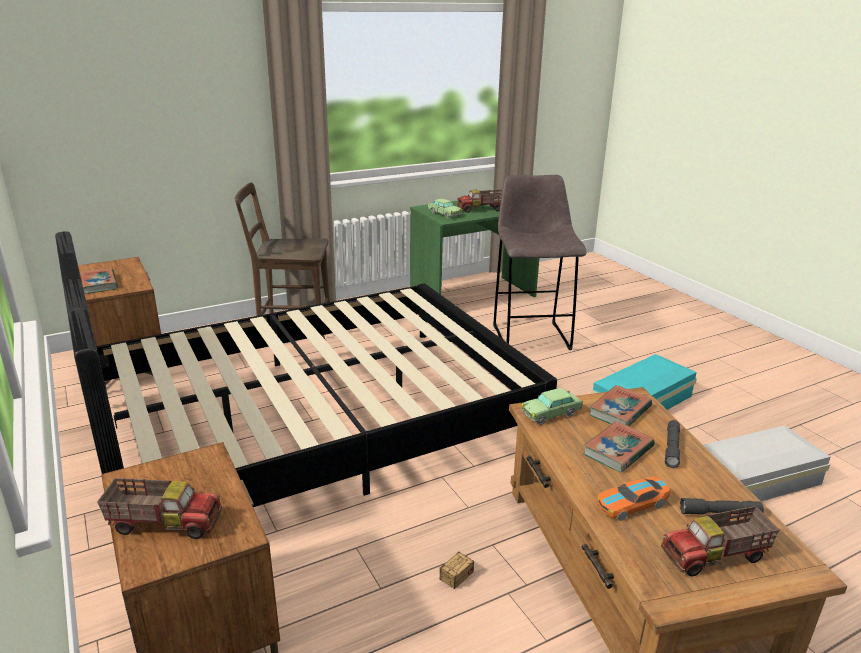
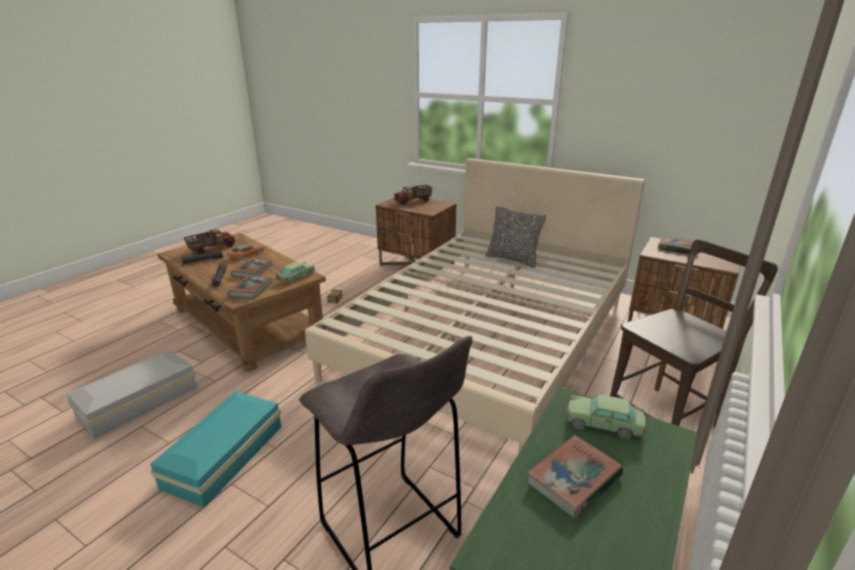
camera: 150 degrees right, 0 degrees up
black bed [55,231,557,507] -> beige bed [305,158,645,452]
toy truck [457,190,503,213] -> book [527,435,623,519]
none -> pillow [486,206,546,268]

